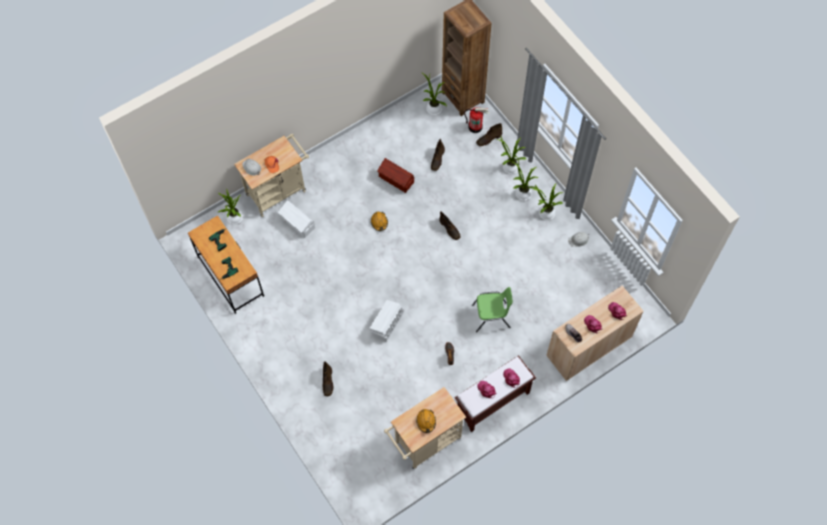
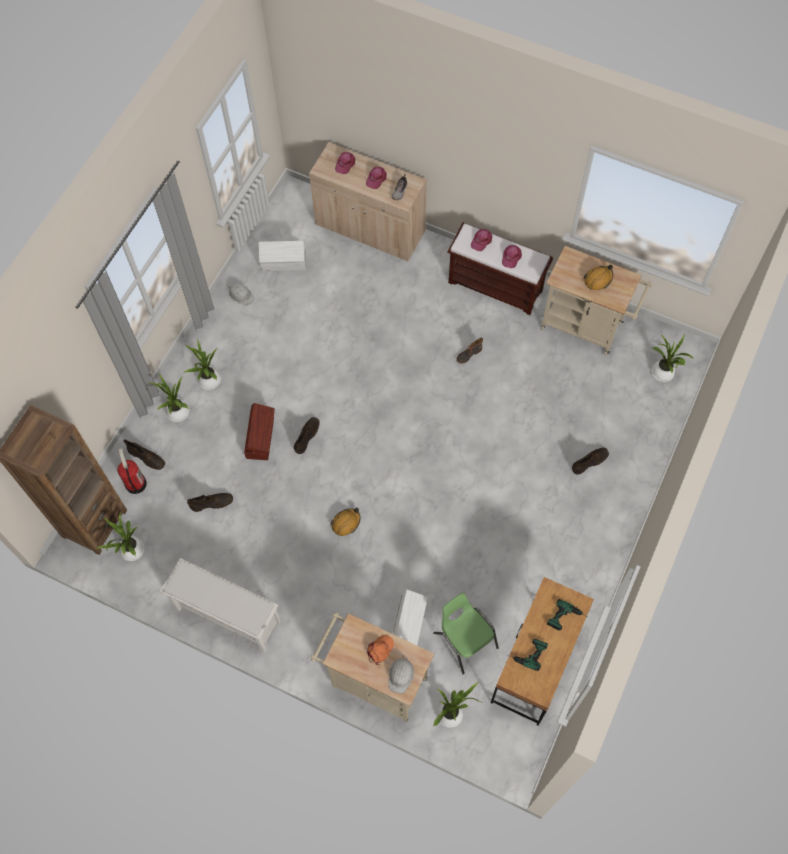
camera: 120 degrees left, 0 degrees up
white storage box [370,300,403,342] -> white storage box moved to [259,241,306,271]
brown storage box [377,158,414,193] -> brown storage box moved to [244,403,275,460]
green chair [472,287,513,332] -> green chair moved to [433,593,499,675]
potted plant [533,184,563,220] -> potted plant moved to [652,334,694,382]
none -> white shoe rack [160,558,281,653]

